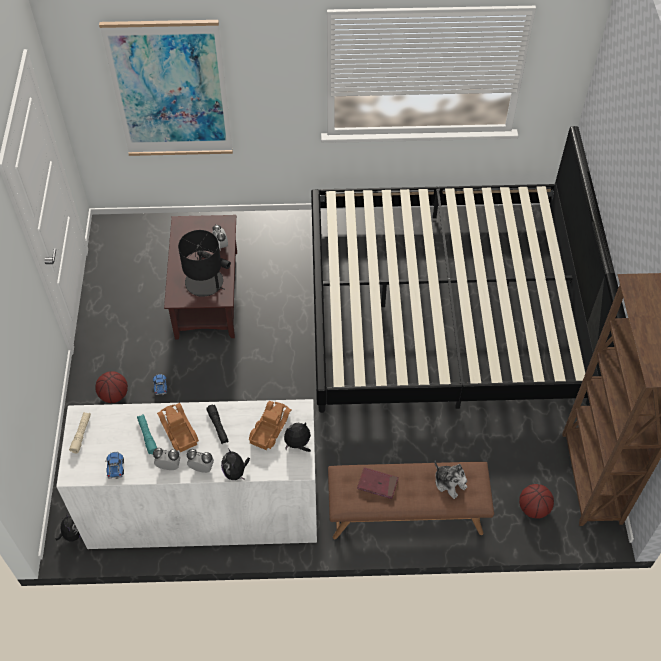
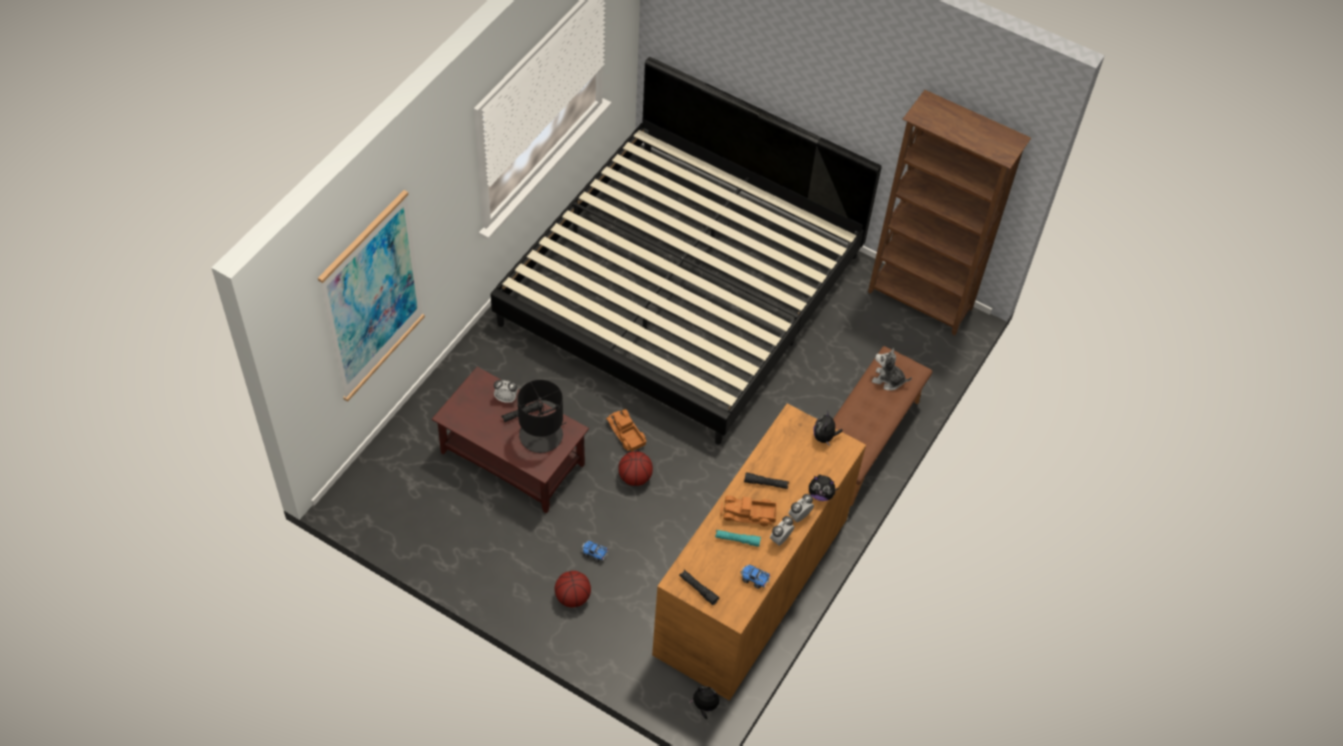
camera: 60 degrees left, 0 degrees up
white dresser [56,399,317,549] -> brown dresser [652,403,866,701]
beige flashlight [69,412,91,453] -> black flashlight [679,570,719,605]
toy truck [248,401,292,450] -> toy truck moved to [606,409,647,452]
red book [357,467,399,499] -> none
plush toy [434,461,467,499] -> plush toy turned 150 degrees counterclockwise [872,347,912,390]
basketball [519,484,554,519] -> basketball moved to [618,451,653,486]

